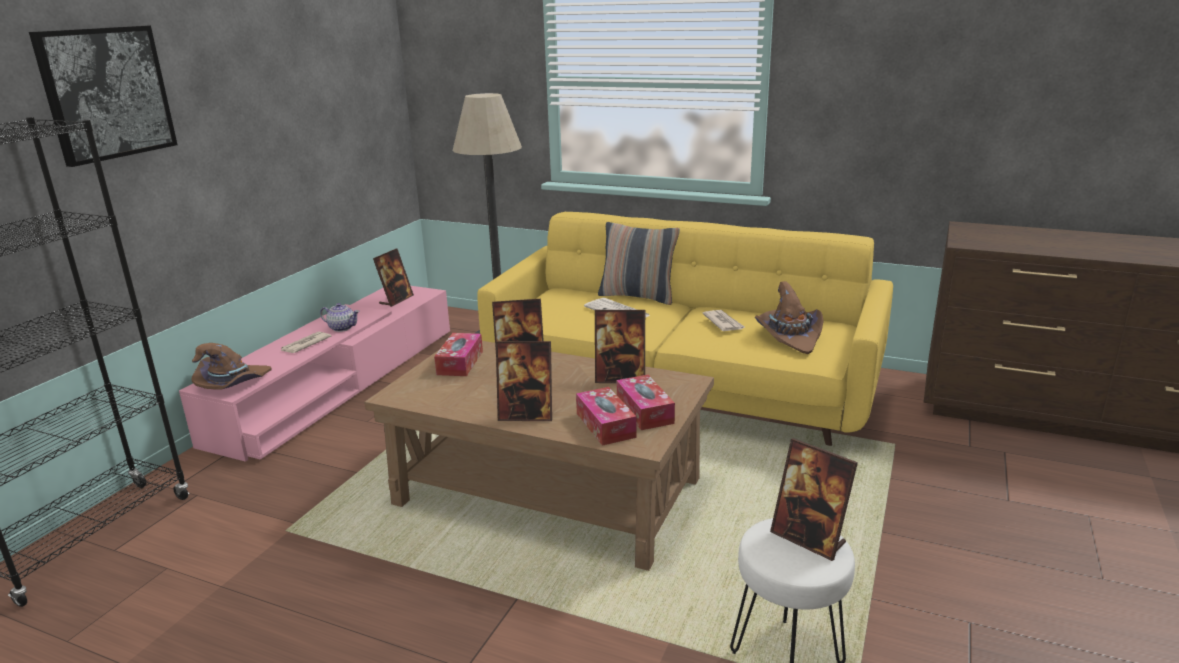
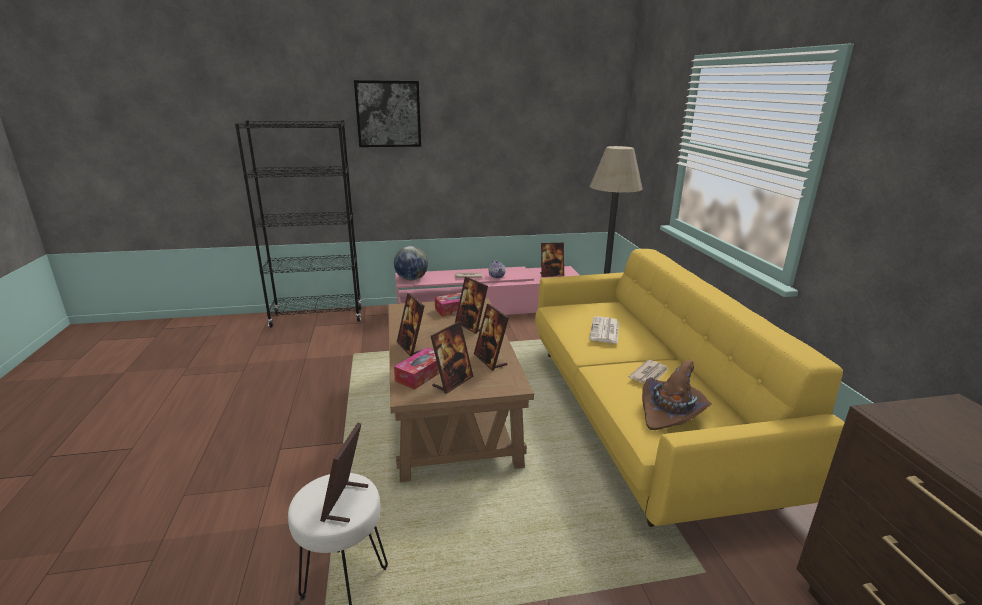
camera: 55 degrees right, 0 degrees up
brown hat [191,343,271,390] -> globe [394,246,428,281]
pillow [598,222,680,305] -> none
tissue box [617,375,675,430] -> picture frame [431,322,473,394]

